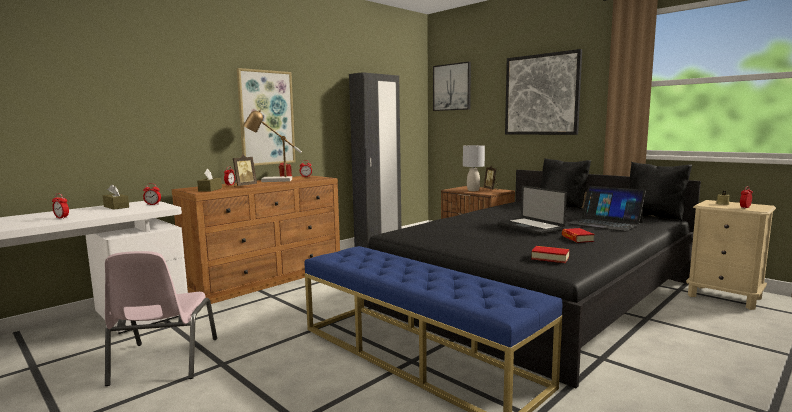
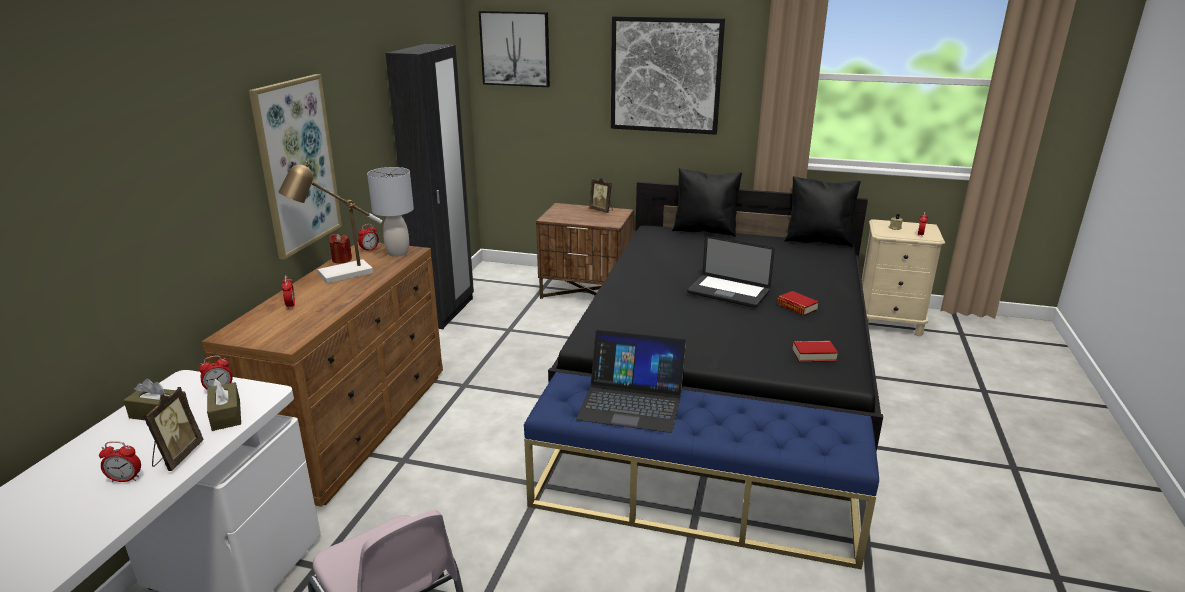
camera: 30 degrees left, 15 degrees up
brown tissue box [197,169,222,192] -> brown tissue box moved to [207,379,241,431]
picture frame [233,154,257,186] -> picture frame moved to [143,387,204,471]
grey table lamp [463,145,485,191] -> grey table lamp moved to [367,167,414,257]
laptop [567,186,646,232] -> laptop moved to [576,330,686,433]

